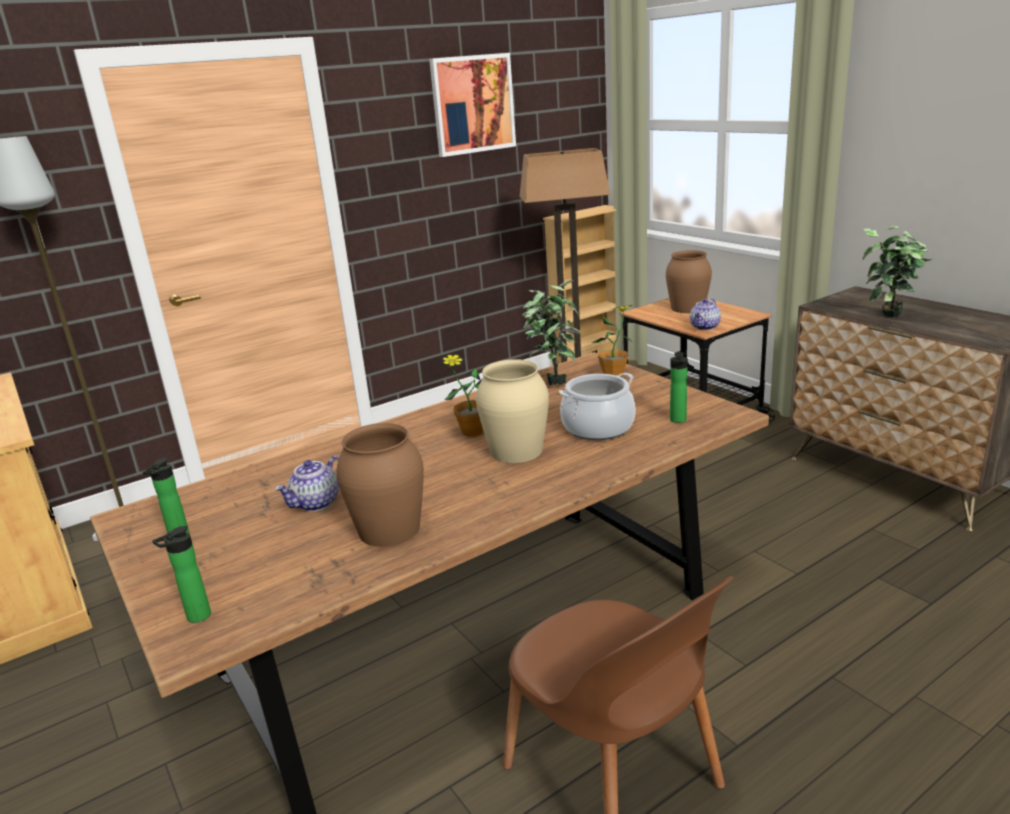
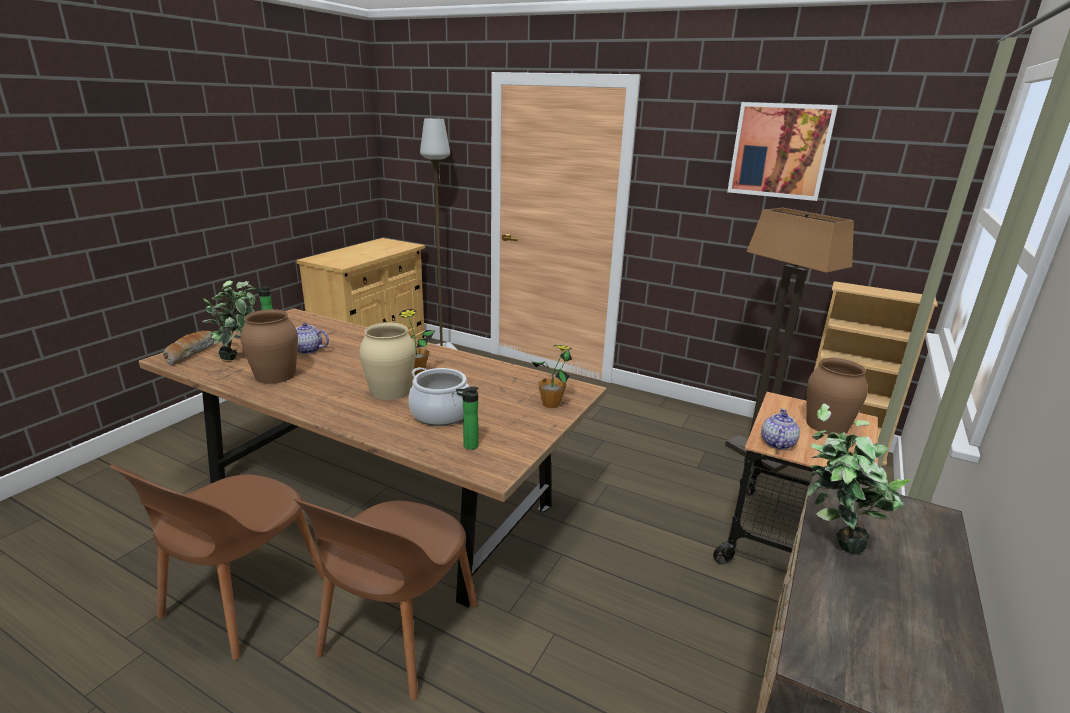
camera: 60 degrees right, 0 degrees up
bottle [152,526,211,623] -> bread [163,331,214,365]
potted plant [522,280,581,385] -> potted plant moved to [202,280,256,360]
teapot [690,299,721,330] -> teapot turned 105 degrees clockwise [761,409,800,450]
none -> brown chair [293,499,477,700]

